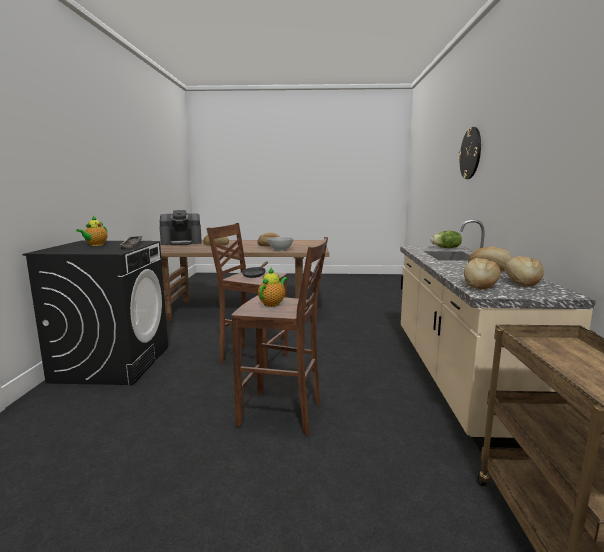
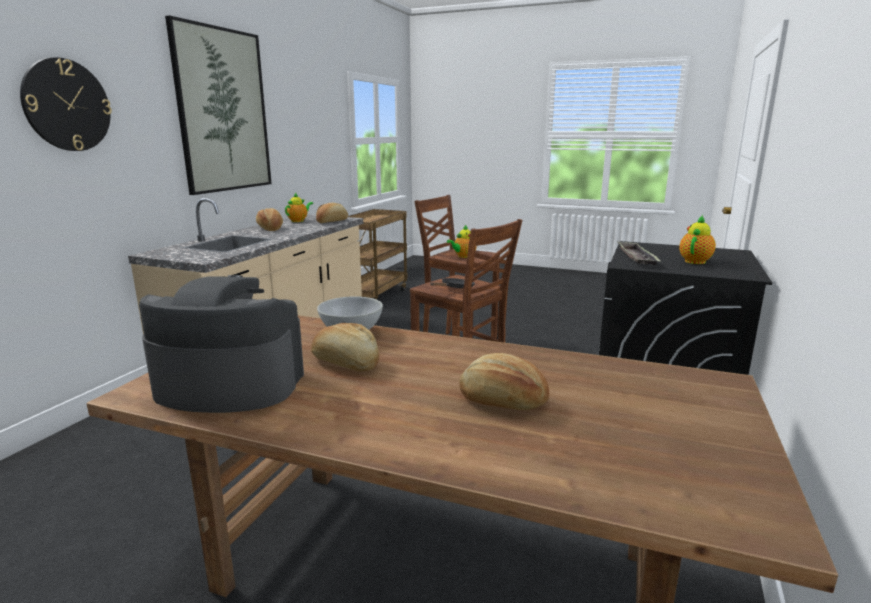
camera: 160 degrees left, 5 degrees up
coffee machine [159,210,202,245] -> coffee machine moved to [139,275,304,413]
lettuce [431,231,462,248] -> none
bread [504,256,544,287] -> teapot [285,193,313,222]
none -> picture [165,15,272,195]

